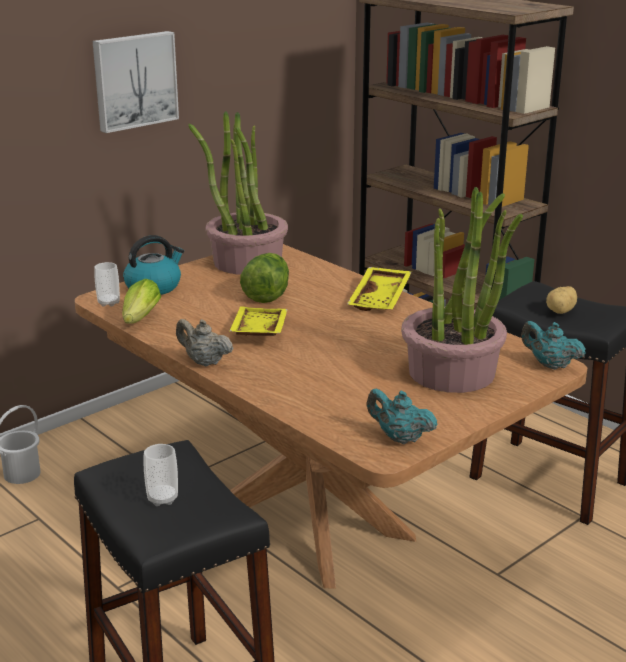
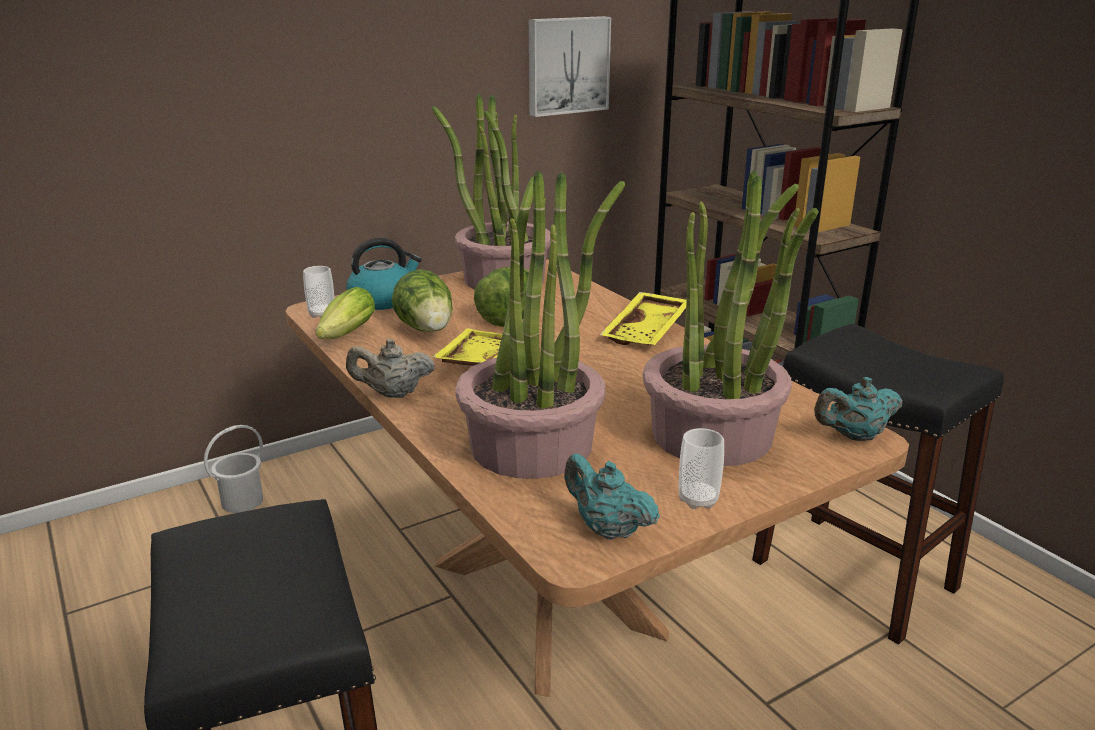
camera: 10 degrees right, 0 degrees up
picture [93,31,179,133] -> picture moved to [529,16,611,117]
cup [143,444,178,506] -> cup moved to [679,428,724,509]
beige teapot [176,319,233,366] -> beige teapot turned 45 degrees counterclockwise [346,339,435,398]
turquoise teapot [521,321,586,370] -> turquoise teapot turned 60 degrees counterclockwise [814,377,902,441]
potato [546,286,577,314] -> none
none -> lettuce [392,269,453,332]
none -> potted plant [455,171,625,479]

